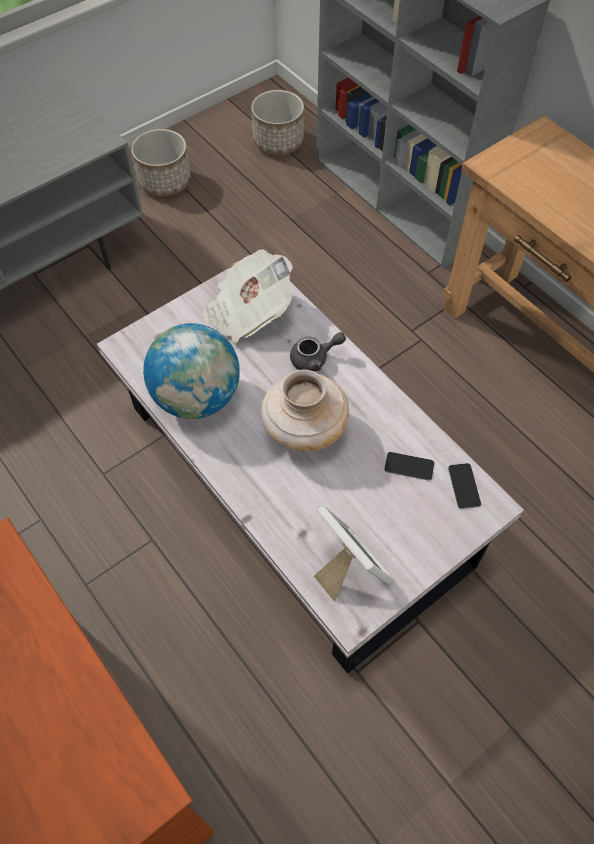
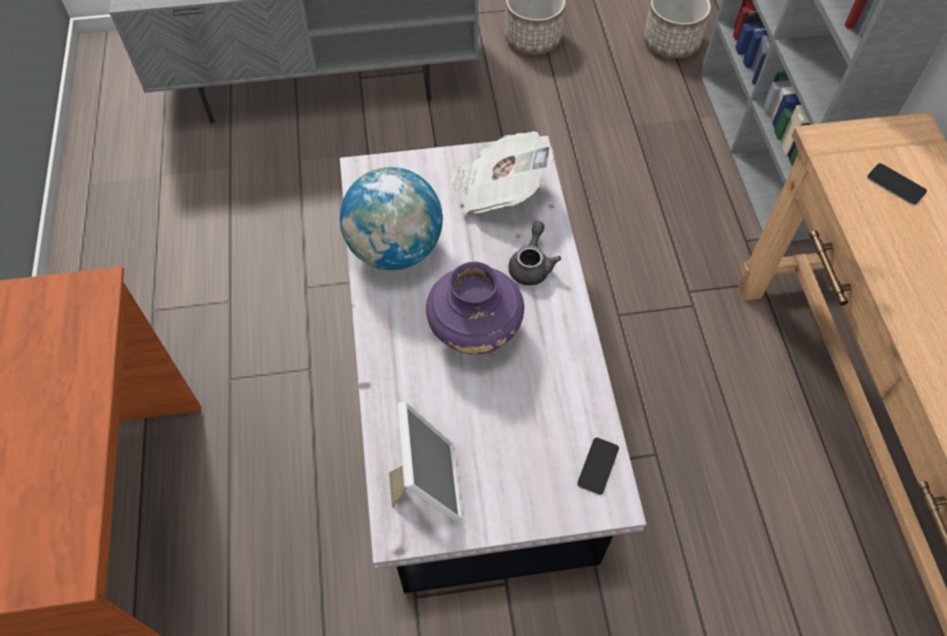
camera: 30 degrees right, 0 degrees up
beige vase [261,369,349,452] -> purple vase [426,261,524,354]
grey teapot [290,332,346,372] -> grey teapot turned 90 degrees counterclockwise [508,221,561,285]
phone [384,452,434,481] -> phone moved to [867,163,927,205]

